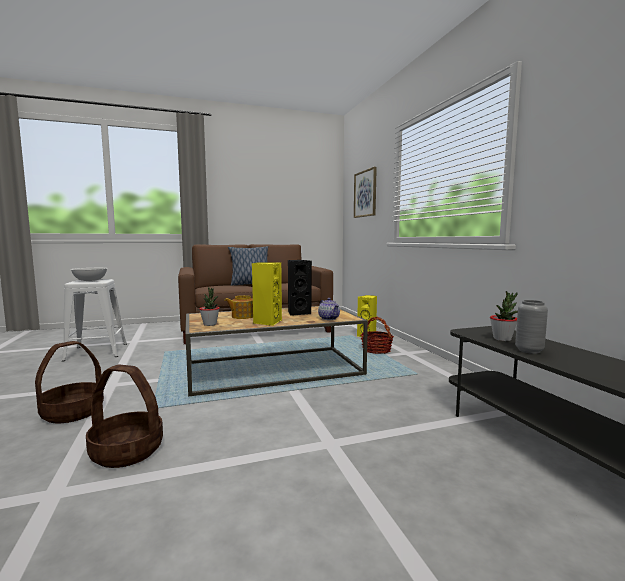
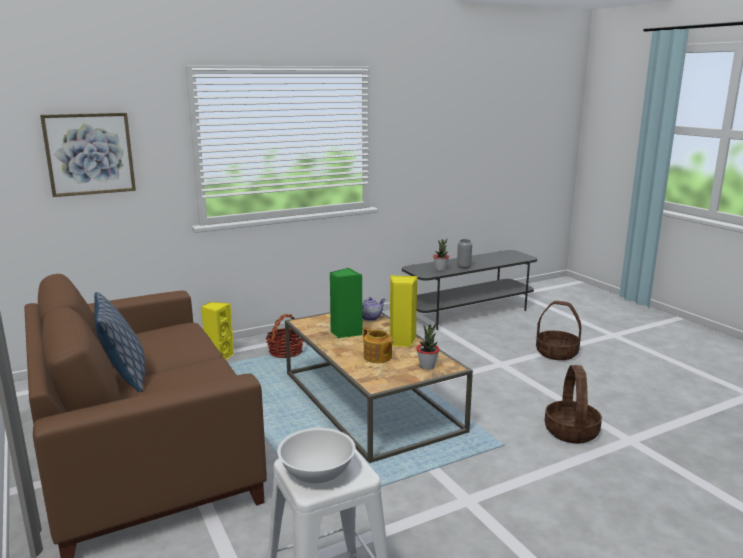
camera: 100 degrees left, 10 degrees up
basket [35,341,104,423] -> basket moved to [536,301,582,360]
black speaker [288,260,312,316] -> green speaker [330,268,363,338]

